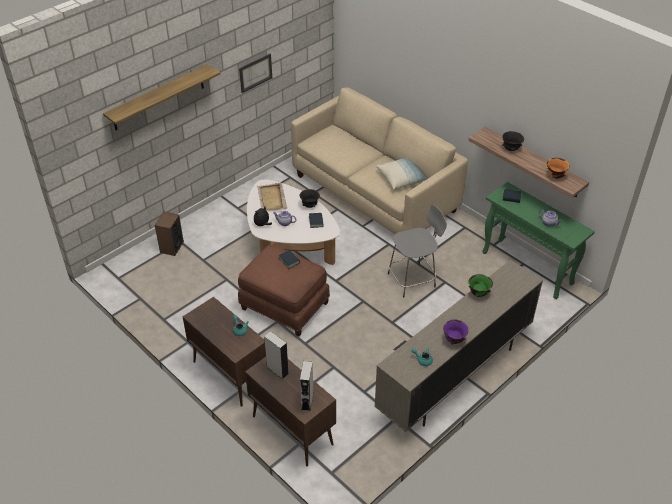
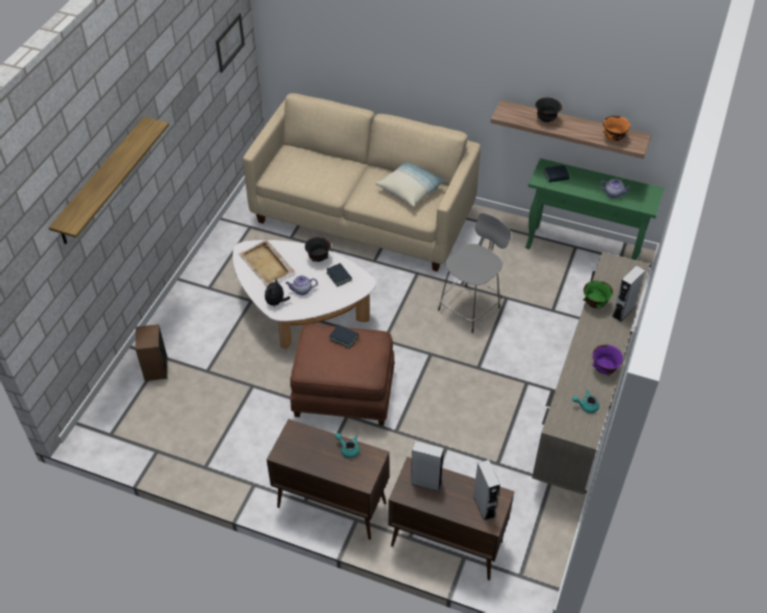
camera: 25 degrees left, 5 degrees up
picture [239,54,272,93] -> picture moved to [216,13,245,73]
none -> grey speaker [612,265,645,322]

